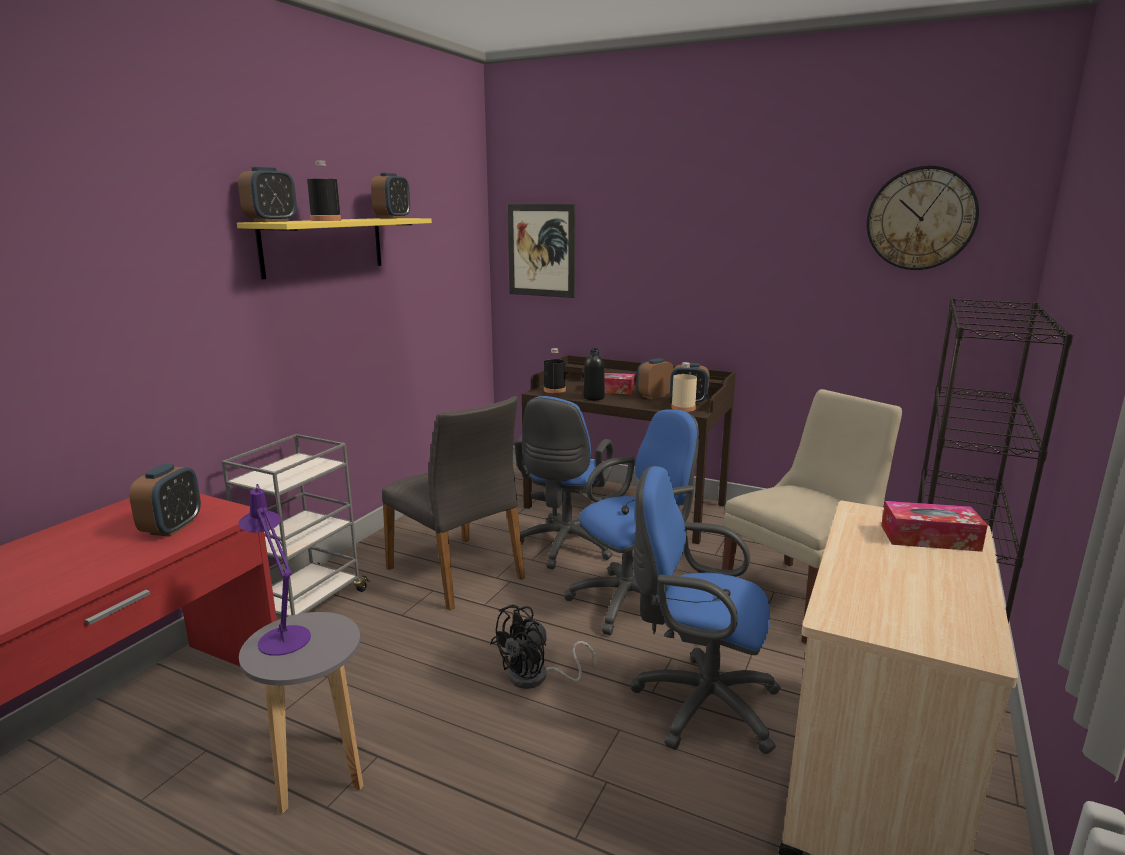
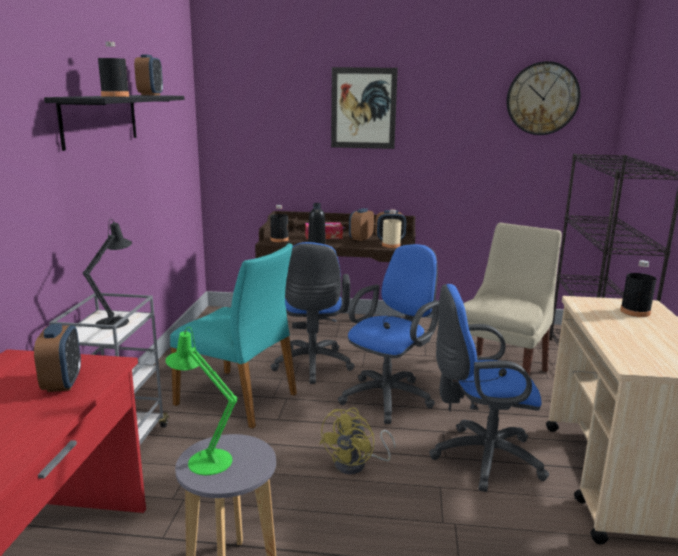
camera: 20 degrees left, 0 degrees up
yellow shelf [237,218,432,279] -> black shelf [44,95,184,151]
alarm clock [238,167,297,222] -> none
purple table lamp [238,484,311,656] -> green table lamp [166,327,237,475]
grey chair [382,396,525,611] -> turquoise chair [170,243,297,429]
black fan [490,604,596,689] -> yellow fan [319,407,396,474]
picture [507,204,575,298] -> picture moved to [331,67,398,149]
tissue box [881,501,988,552] -> black bottle [620,260,656,317]
none -> black table lamp [83,219,132,329]

